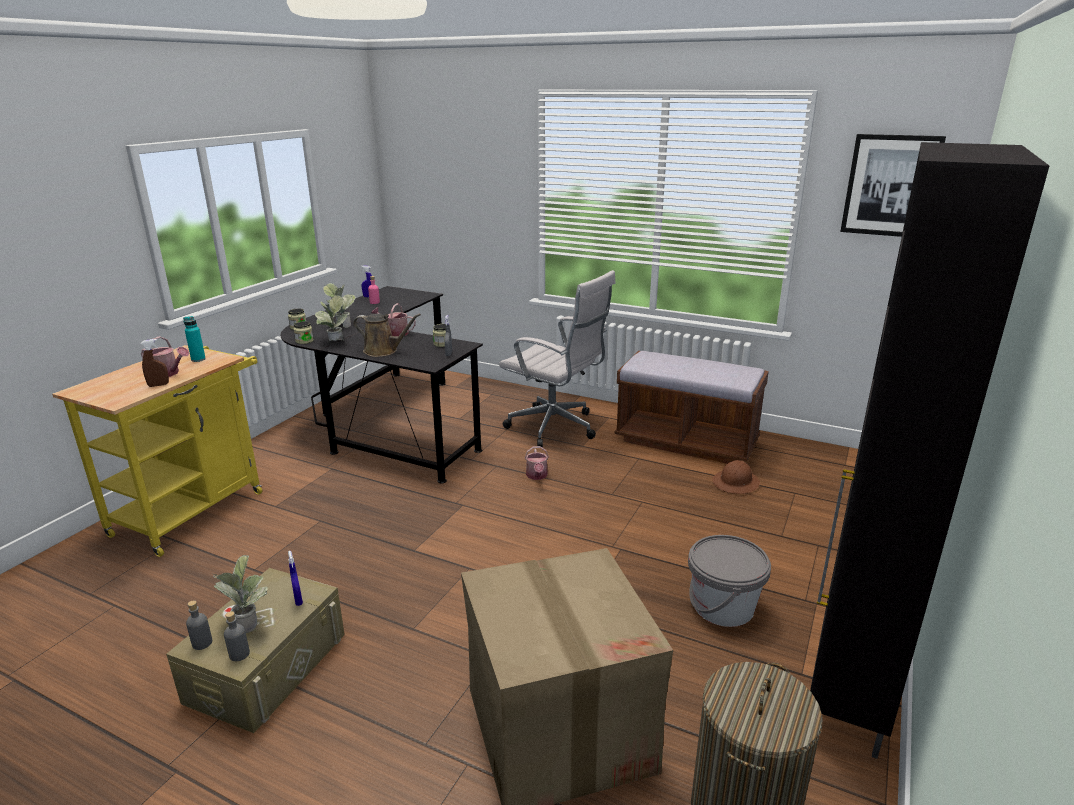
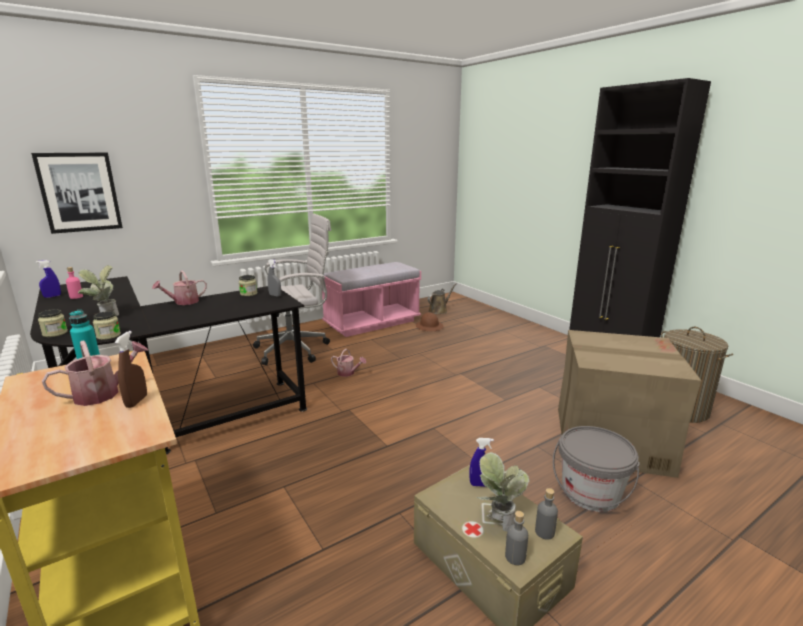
camera: 60 degrees left, 5 degrees down
potted plant [315,295,347,341] -> none
brown watering can [353,314,421,357] -> brown watering can moved to [428,283,457,314]
brown bench [614,351,769,464] -> pink bench [322,262,421,337]
grey bucket [688,535,771,627] -> grey bucket moved to [553,426,640,512]
picture [840,134,946,237] -> picture moved to [31,153,123,234]

